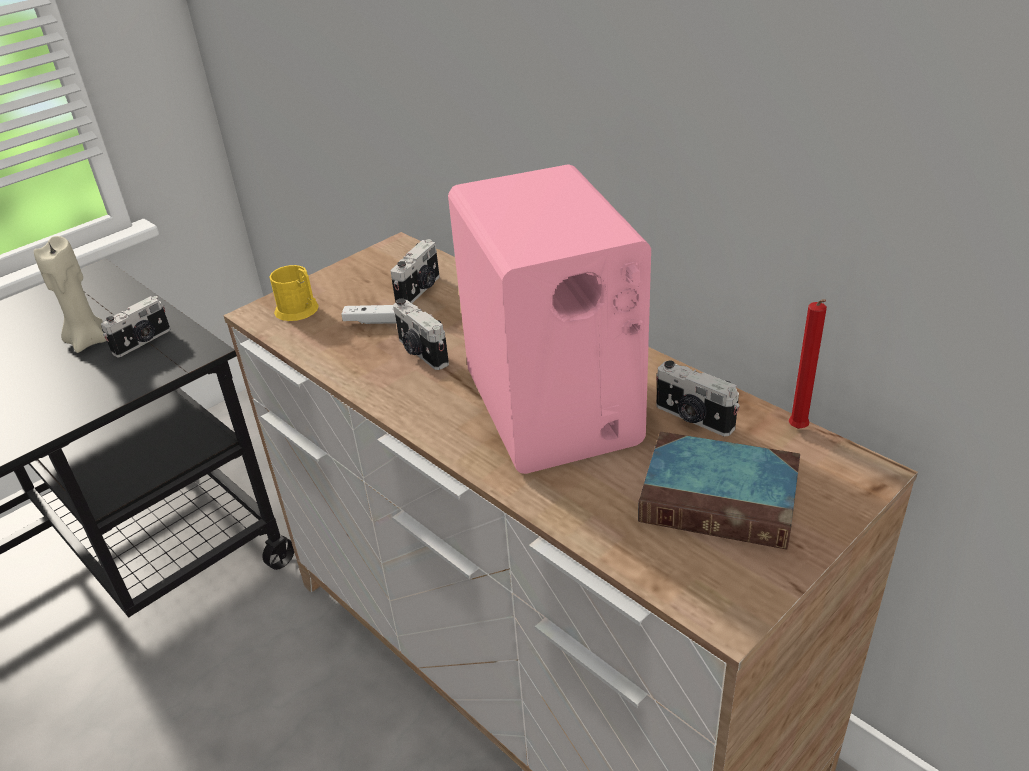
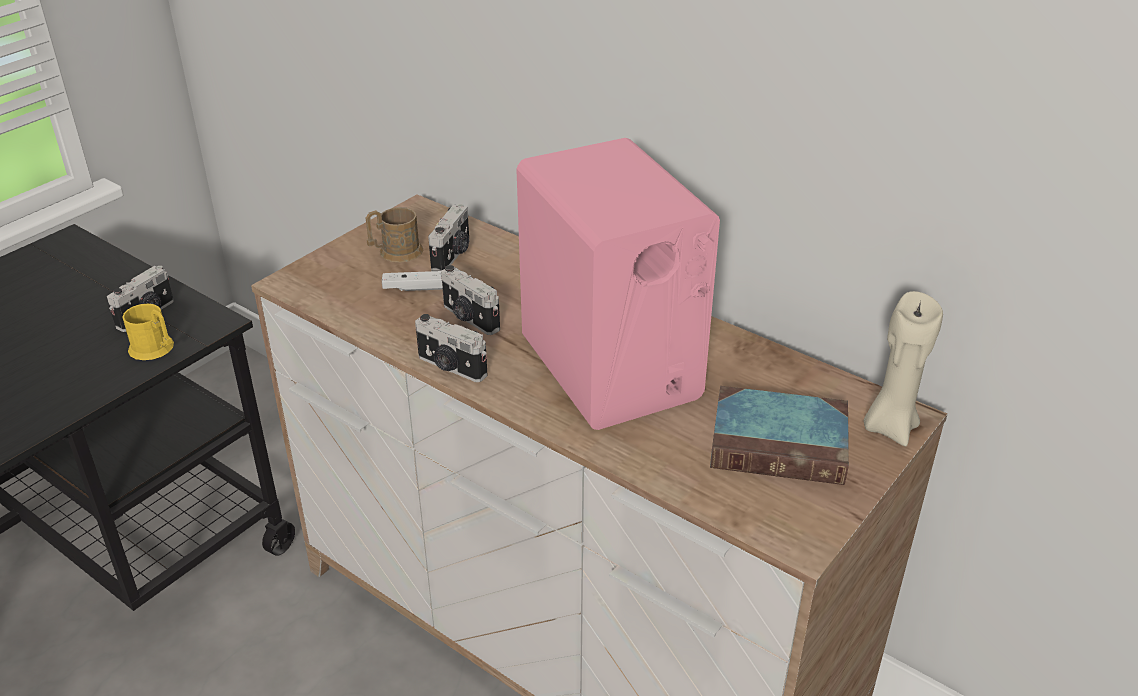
camera: 10 degrees left, 0 degrees up
beige candle [34,236,107,353] -> beige candle moved to [864,291,943,446]
yellow mug [270,265,319,321] -> yellow mug moved to [122,304,174,360]
camera [656,360,740,436] -> camera moved to [415,314,487,382]
red candle [789,299,827,429] -> none
none -> brown mug [365,207,423,263]

